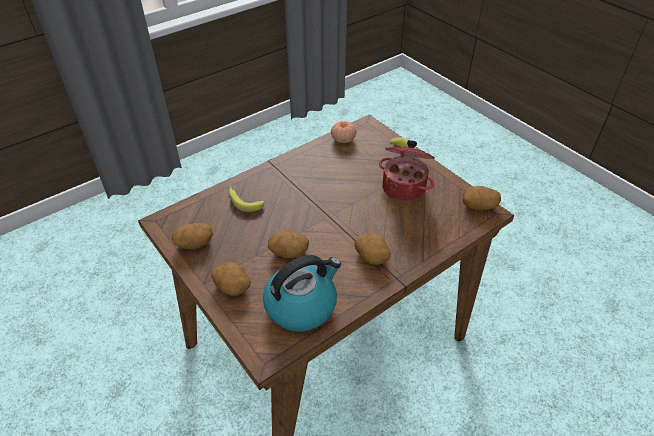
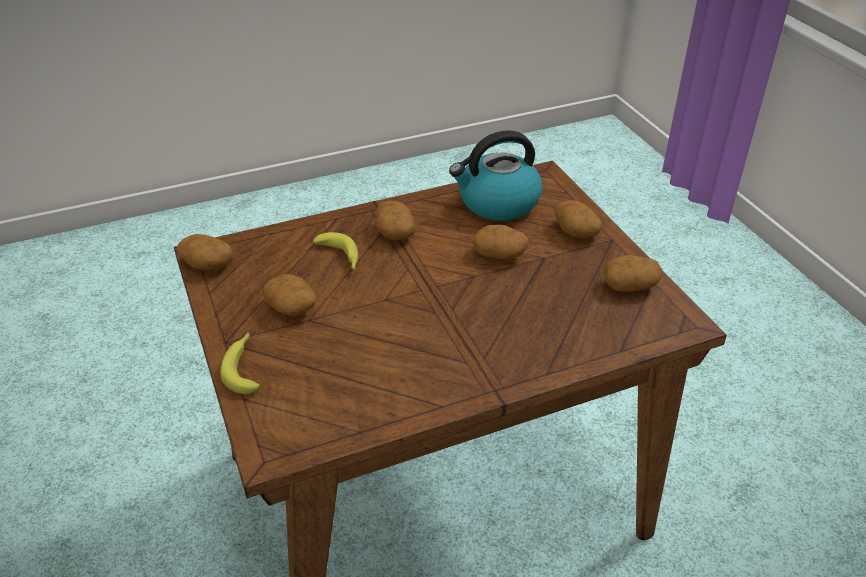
camera: 165 degrees left, 5 degrees down
banana [228,185,264,212] -> banana moved to [313,232,358,269]
tomato [331,121,356,143] -> none
cooking pot [379,140,435,202] -> potato [263,274,316,316]

